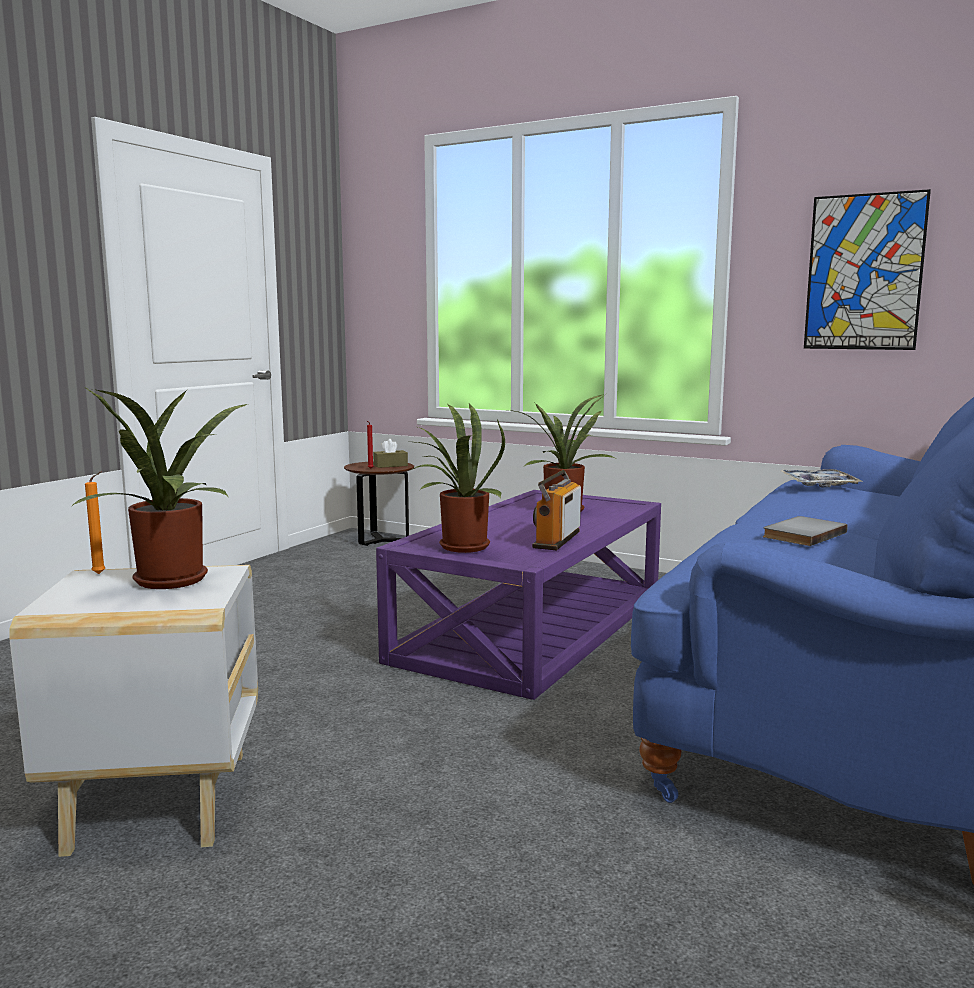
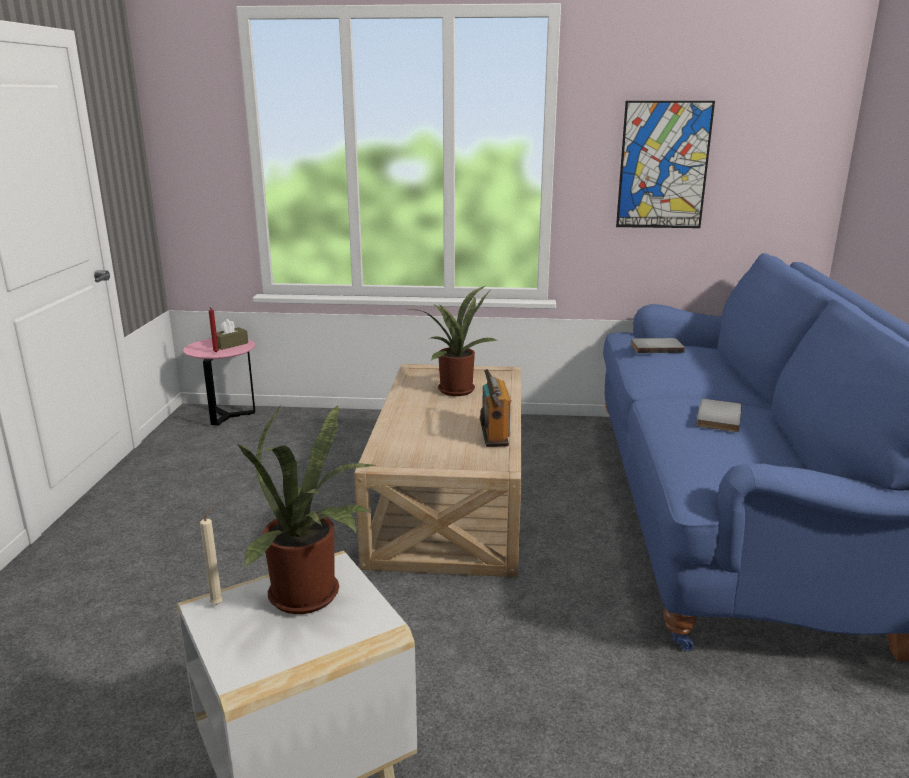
camera: 25 degrees left, 10 degrees up
orange candle [85,471,105,574] -> beige candle [200,507,223,605]
brown side table [344,462,414,546] -> pink side table [183,339,255,426]
purple coffee table [376,490,661,700] -> beige coffee table [354,364,521,577]
potted plant [409,403,505,553] -> none
tray [781,469,862,488] -> grey book [631,338,685,353]

